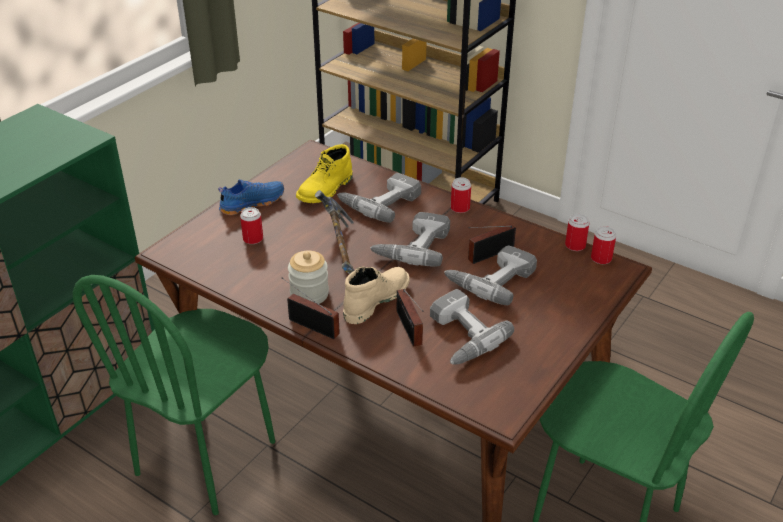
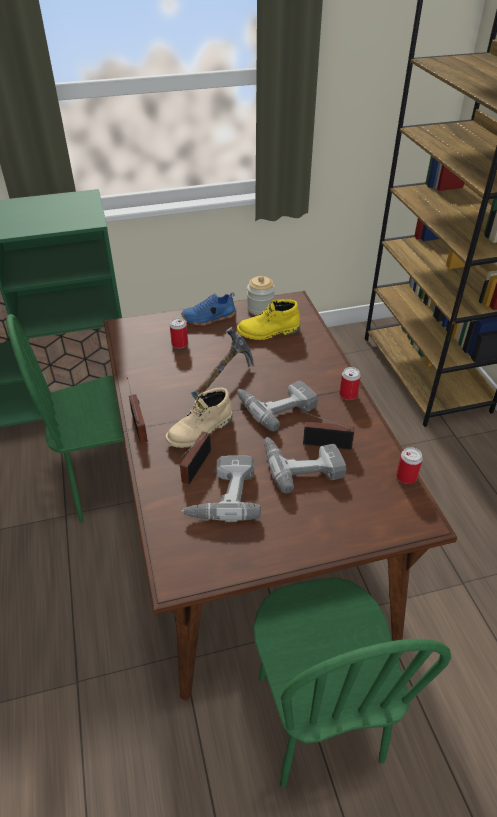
camera: 40 degrees right, 5 degrees up
blue shoe [218,179,284,215] -> blue shoe turned 150 degrees clockwise [181,292,236,326]
jar [288,250,329,304] -> jar moved to [247,276,275,316]
power drill [337,173,421,223] -> none
beige boot [343,266,410,324] -> beige boot turned 150 degrees clockwise [165,388,232,448]
can [591,226,616,264] -> none

